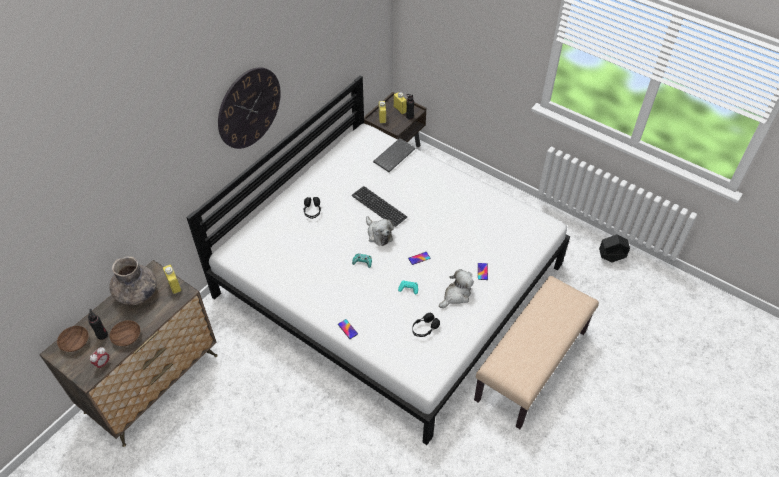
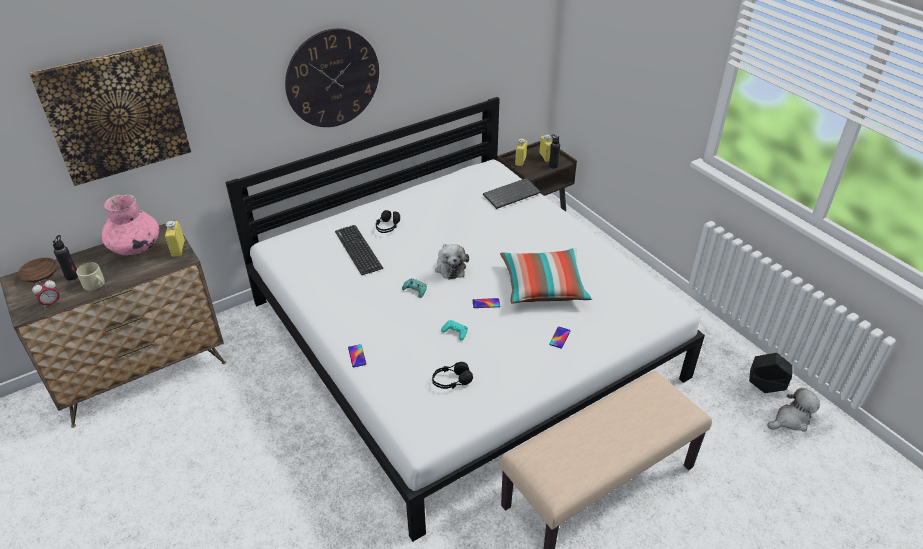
camera: 20 degrees right, 10 degrees down
grey vase [109,256,157,306] -> pink vase [102,194,159,255]
brown bowl [109,320,140,346] -> beige mug [76,262,105,291]
keyboard [352,186,407,227] -> keyboard moved to [335,225,383,275]
plush toy [439,269,474,308] -> plush toy moved to [767,388,820,432]
none -> picture [29,43,191,186]
none -> pillow [500,248,593,303]

